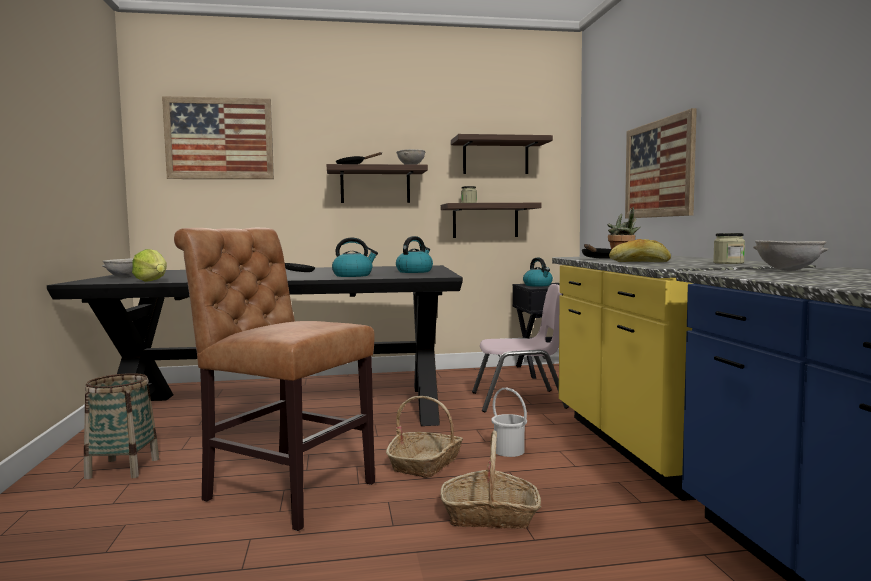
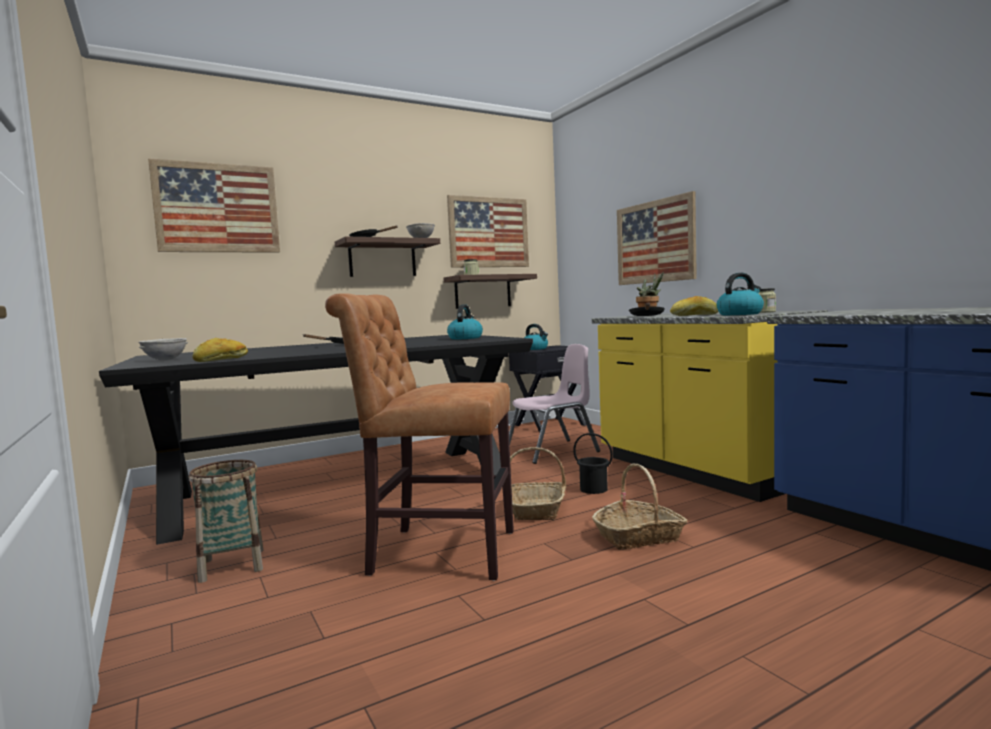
camera: 20 degrees left, 0 degrees up
lettuce [132,249,167,282] -> bread [192,338,248,362]
kettle [332,237,378,277] -> kettle moved to [717,273,764,315]
shelf [451,134,553,174] -> picture [447,195,529,268]
white bucket [491,387,527,457] -> black bucket [573,433,613,494]
grey bowl [753,240,828,271] -> none

